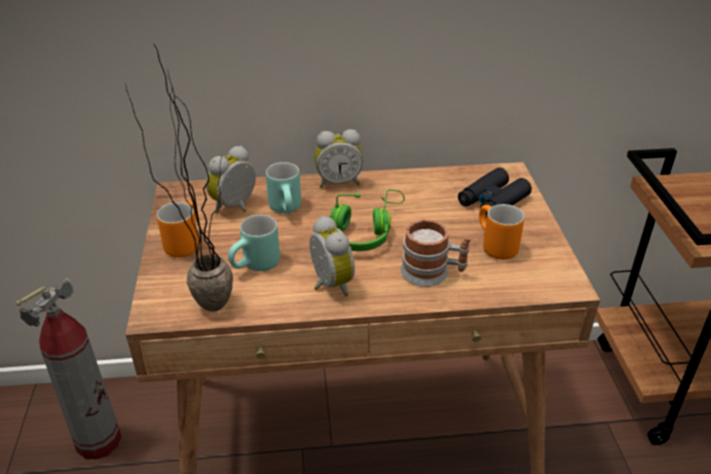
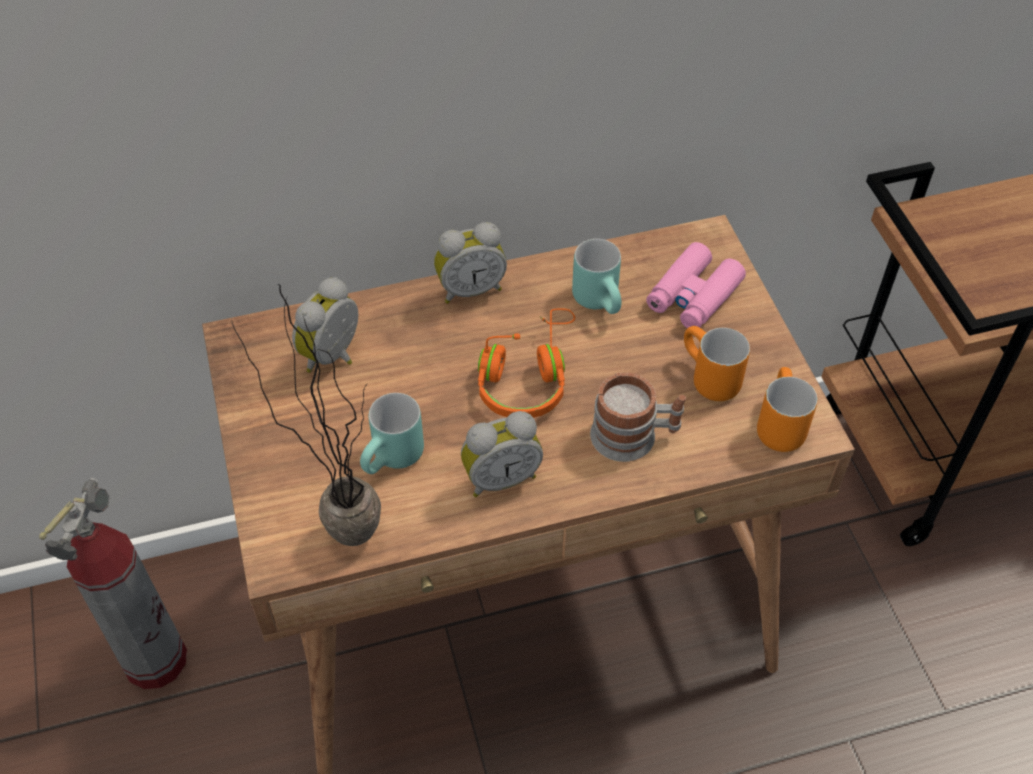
camera: 10 degrees left, 15 degrees up
orange mug [157,201,199,257] -> orange mug moved to [757,367,817,452]
turquoise mug [266,162,301,214] -> turquoise mug moved to [572,239,621,314]
alarm clock [310,216,355,297] -> alarm clock turned 105 degrees clockwise [461,411,543,497]
green headphones [330,190,405,251] -> orange headphones [478,309,575,418]
black binoculars [458,167,532,218] -> pink binoculars [646,242,746,328]

